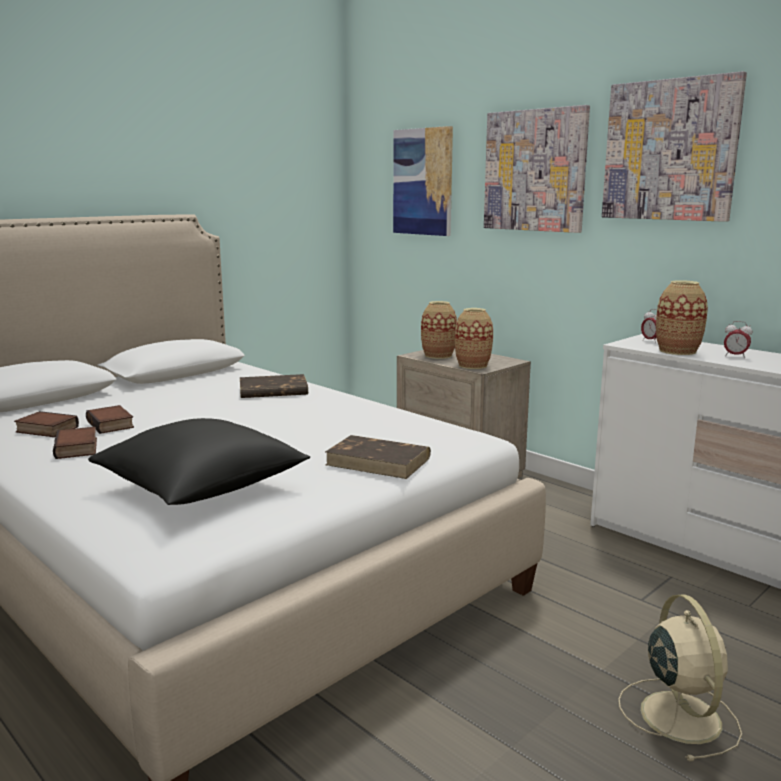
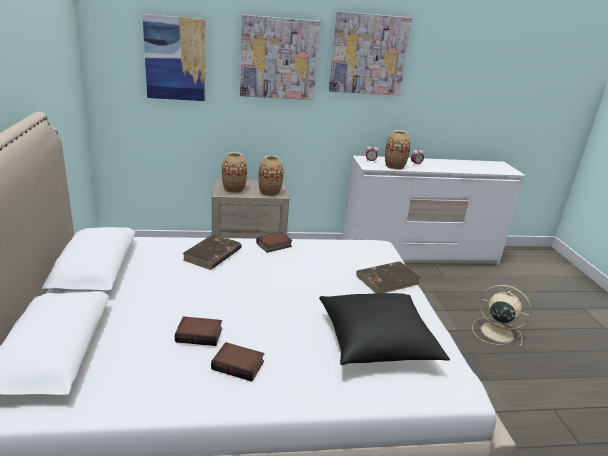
camera: 55 degrees left, 10 degrees up
book [14,411,79,437] -> book moved to [256,232,292,253]

